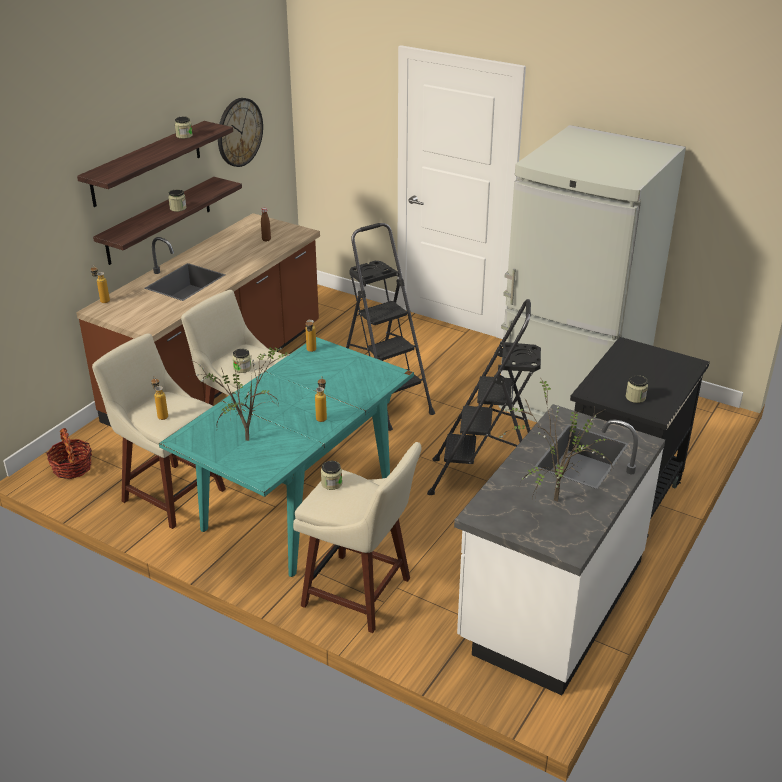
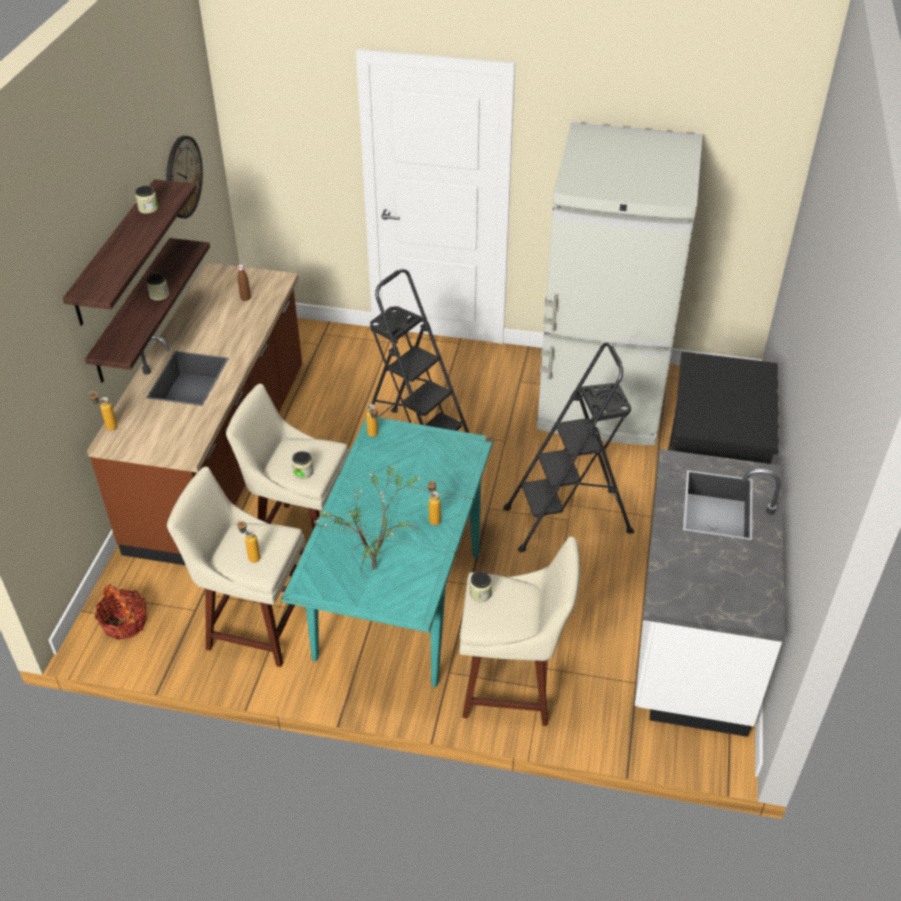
camera: 20 degrees left, 10 degrees up
potted plant [499,379,614,502] -> none
jar [626,375,648,403] -> none

